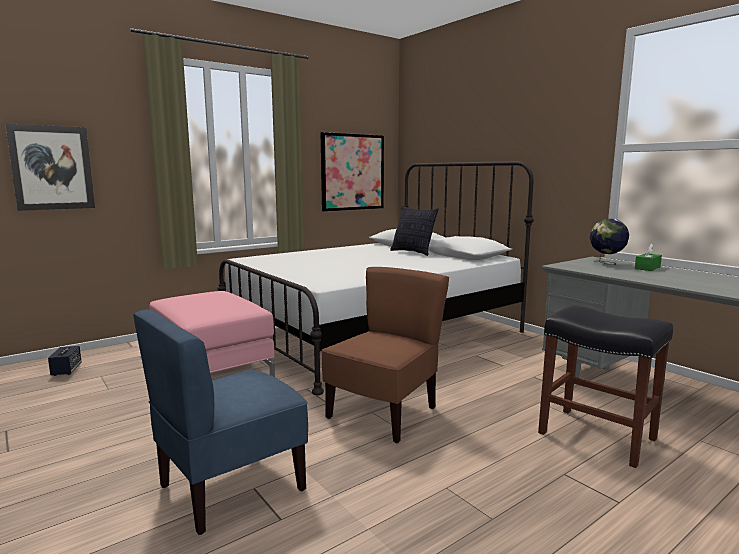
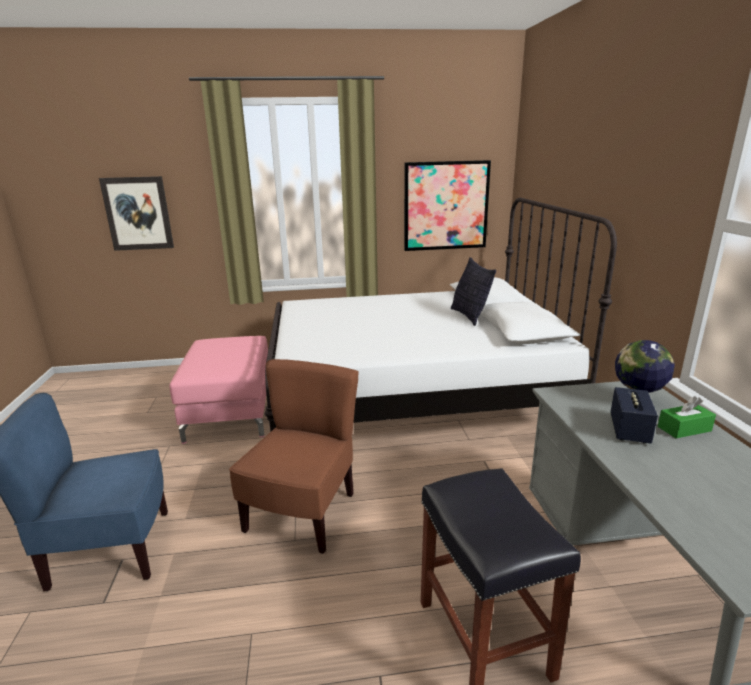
camera: 30 degrees right, 10 degrees up
speaker [48,346,82,376] -> speaker moved to [610,387,658,443]
brown chair [322,267,449,443] -> brown chair turned 45 degrees counterclockwise [229,359,358,554]

